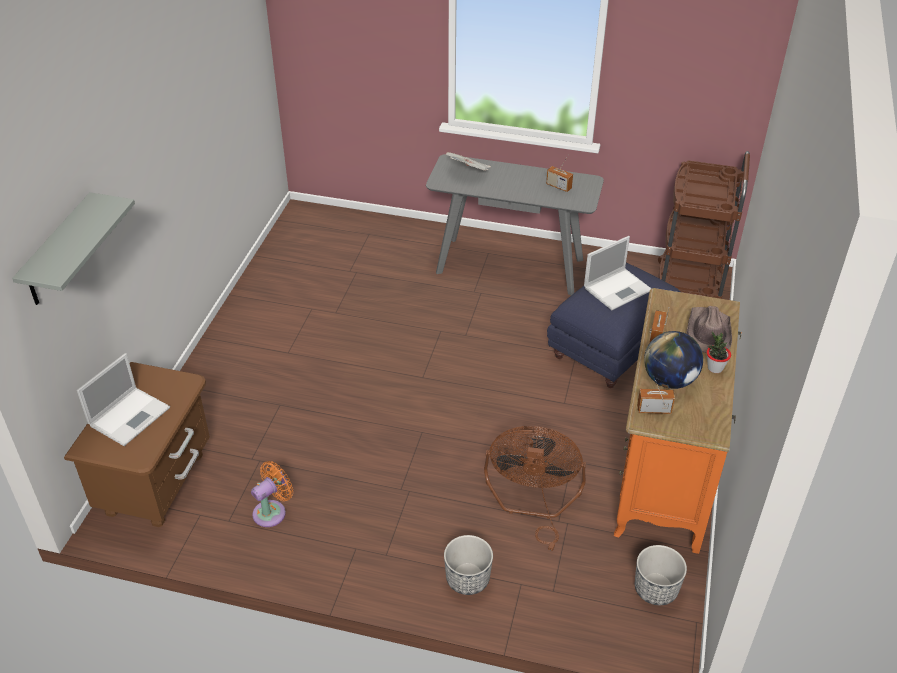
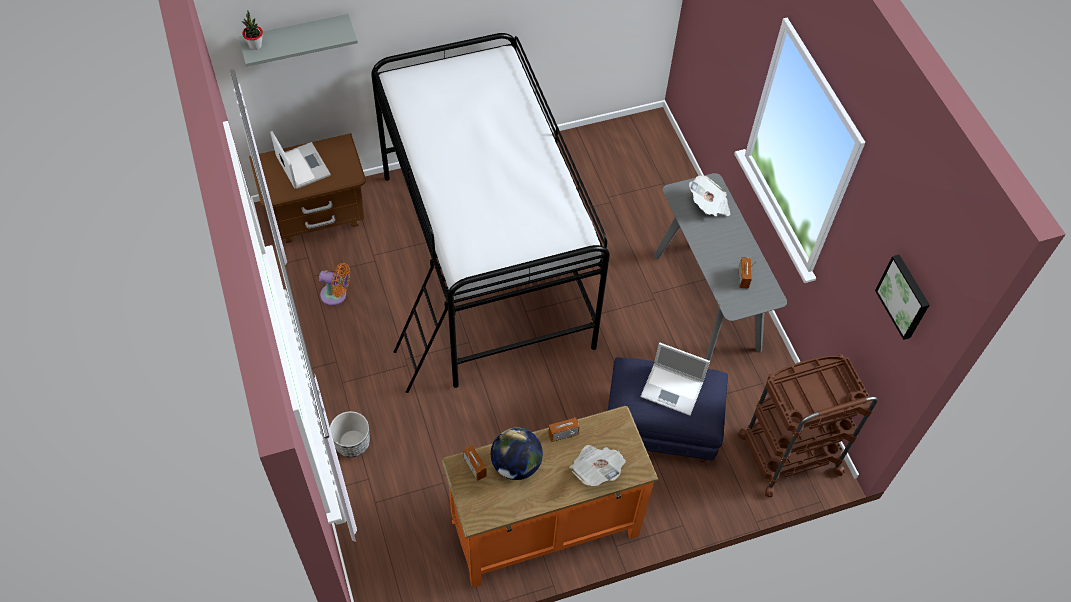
camera: 55 degrees right, 15 degrees up
laptop [77,353,170,446] -> laptop turned 120 degrees counterclockwise [270,131,331,189]
brown fan [484,426,586,551] -> none
planter [635,545,687,605] -> none
brown hat [686,306,732,353] -> newspaper [569,445,626,486]
potted plant [707,331,731,373] -> potted plant moved to [242,10,263,50]
none -> black bed [371,33,610,393]
none -> picture [875,255,930,340]

